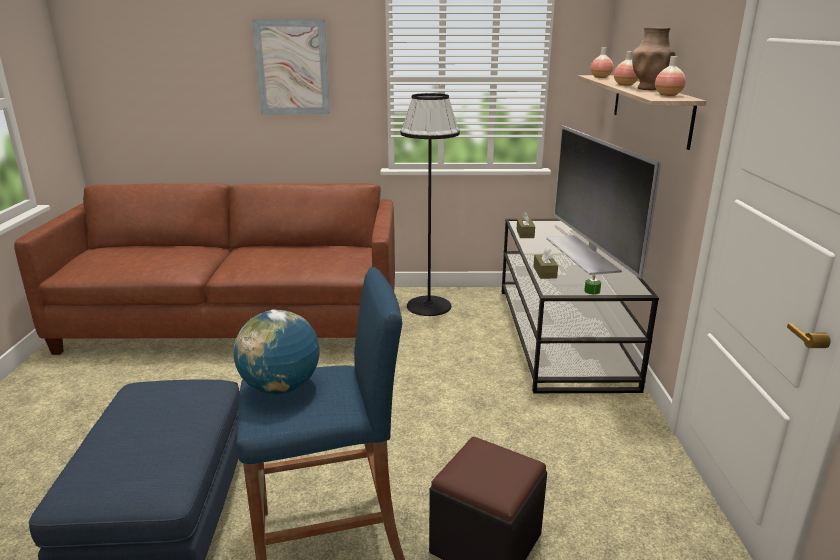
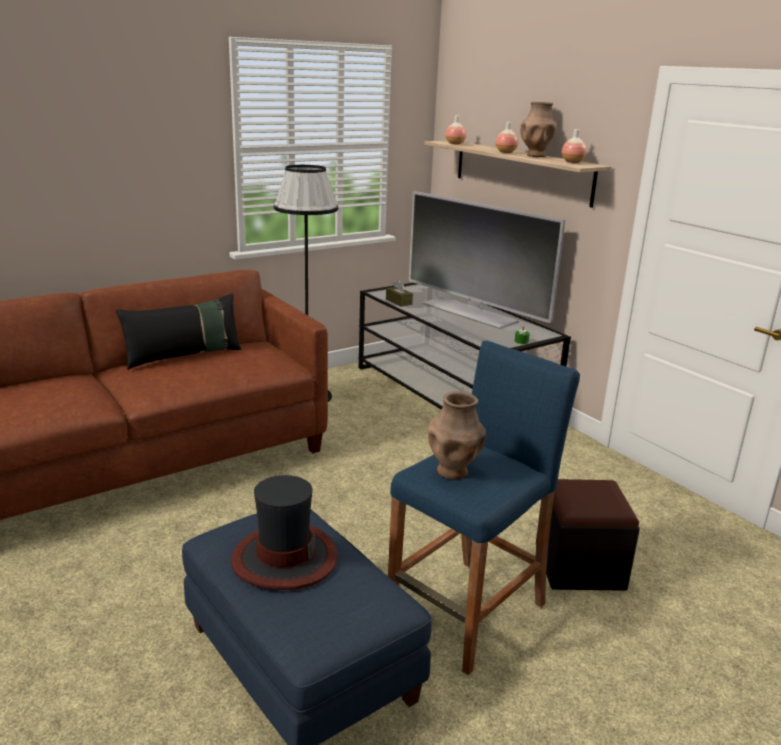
camera: 35 degrees left, 0 degrees up
globe [234,309,320,394] -> brown vase [428,392,486,480]
picture [252,20,330,114] -> none
brown tissue box [534,247,558,279] -> none
none -> black pillow [116,293,241,370]
none -> hat [231,475,338,590]

